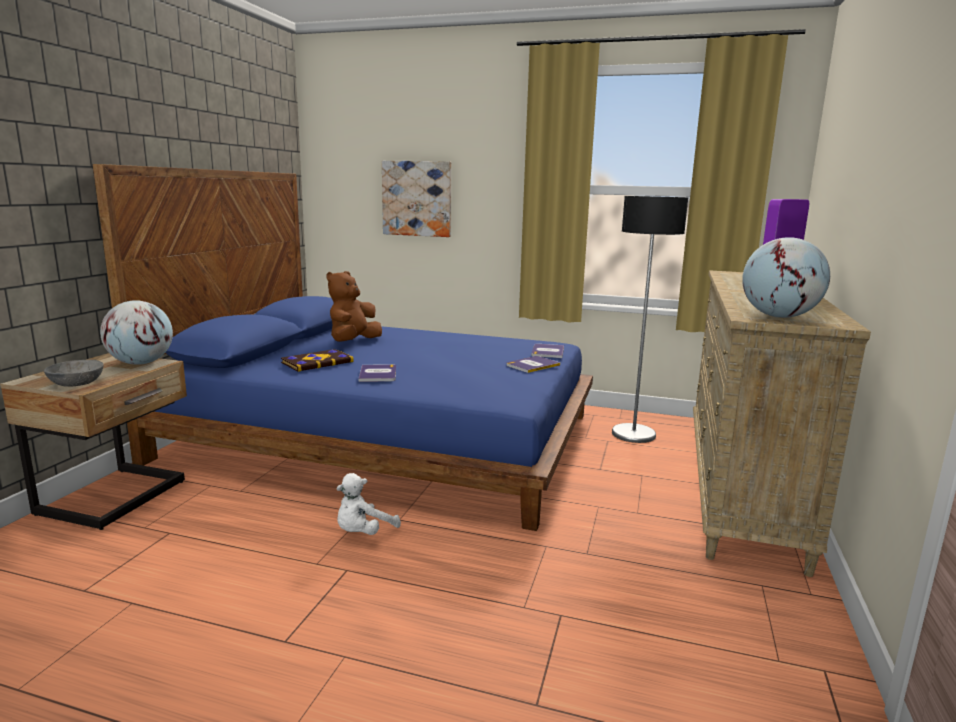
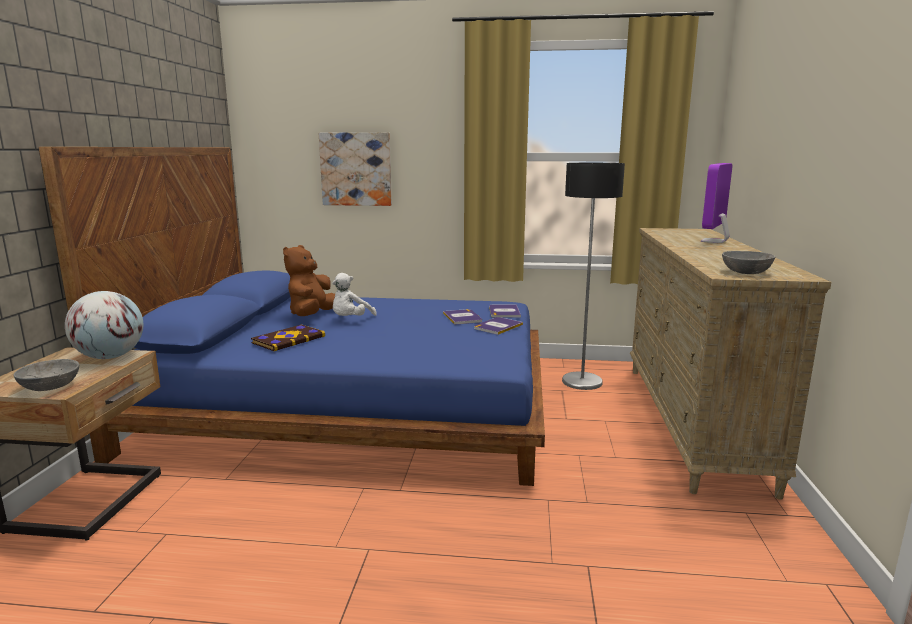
camera: 10 degrees left, 0 degrees up
white plush toy [336,473,401,535] -> white plush toy moved to [332,273,377,316]
book [359,364,396,382] -> book moved to [443,309,482,325]
globe [742,237,830,318] -> grey bowl [722,251,775,274]

